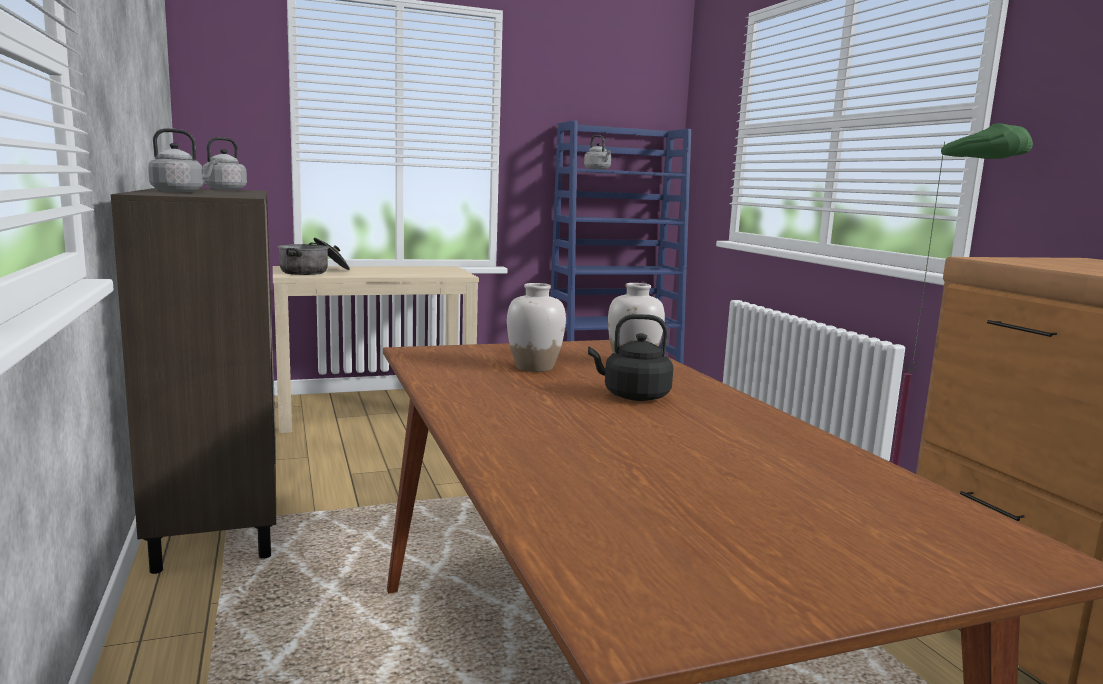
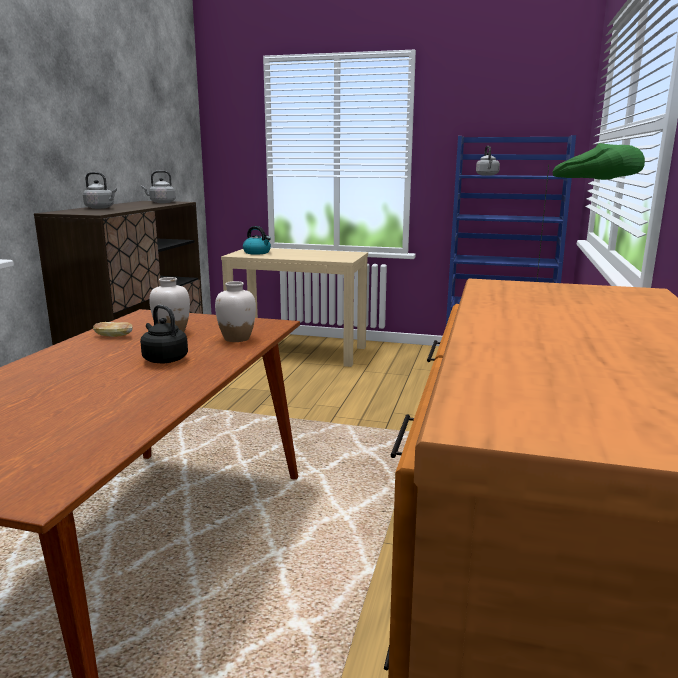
camera: 35 degrees right, 5 degrees up
cooking pot [277,237,350,275] -> kettle [243,226,271,254]
none -> bread [93,322,132,337]

